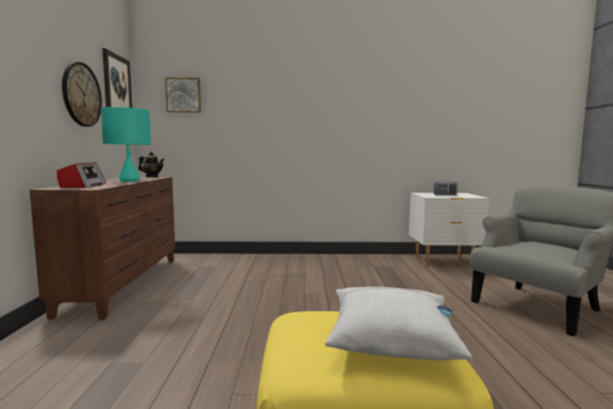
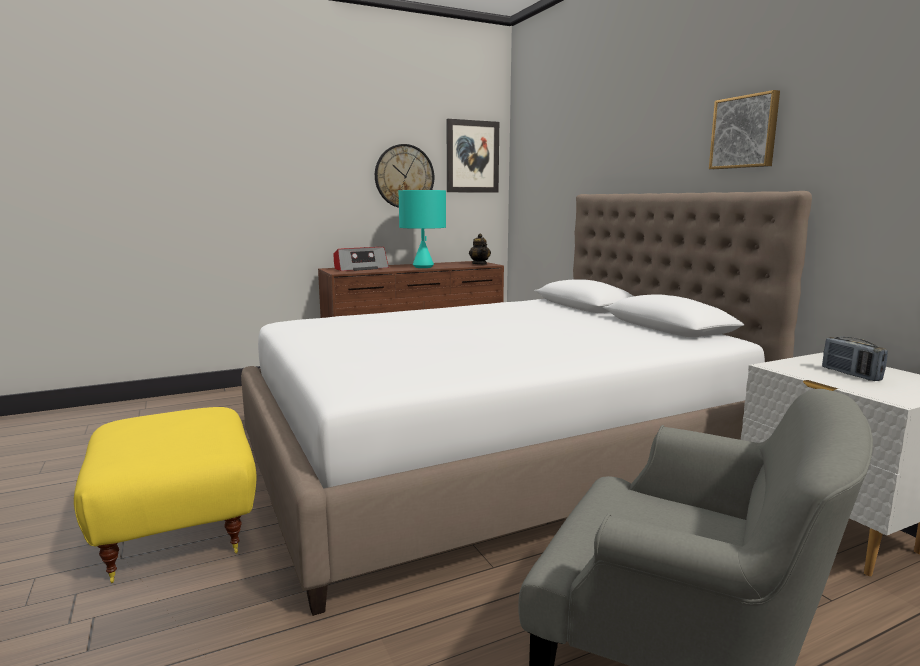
camera: 65 degrees right, 5 degrees up
picture [165,77,201,113] -> picture moved to [709,90,780,169]
grey pillow [325,287,472,360] -> none
none -> white bed [241,191,812,616]

